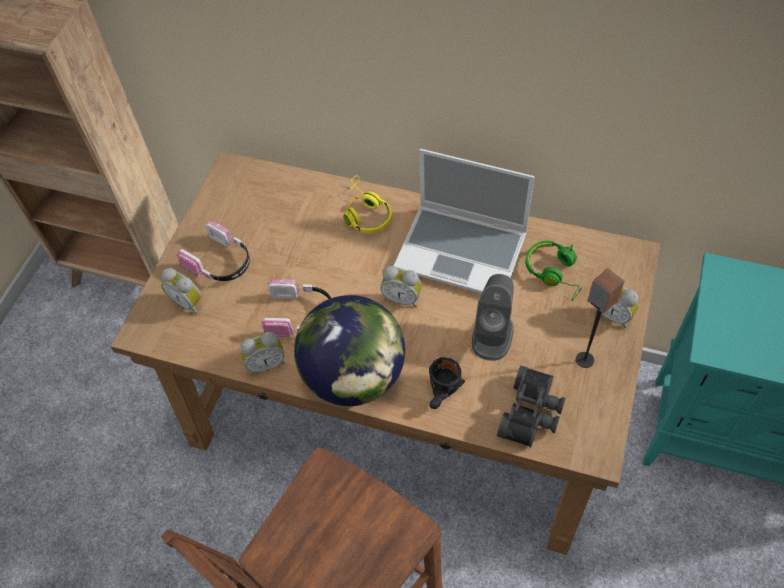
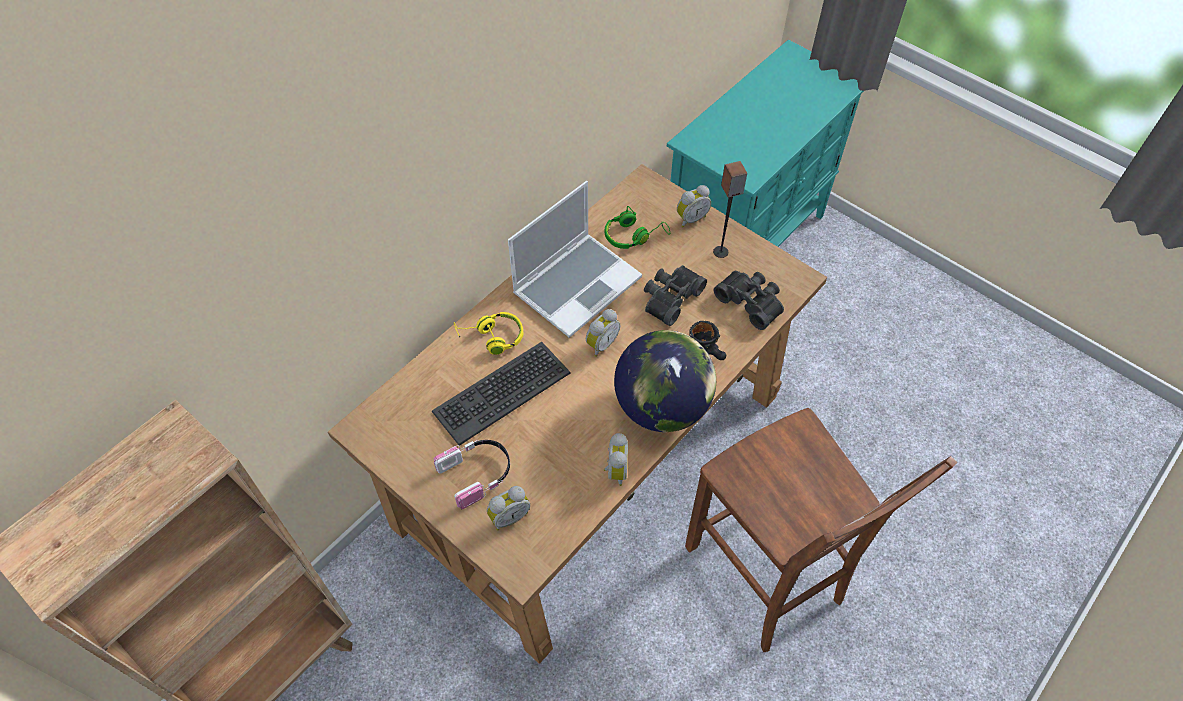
camera: 70 degrees left, 0 degrees up
headphones [261,279,331,337] -> none
grey speaker [472,274,514,361] -> black binoculars [644,265,707,326]
none -> keyboard [432,342,571,446]

